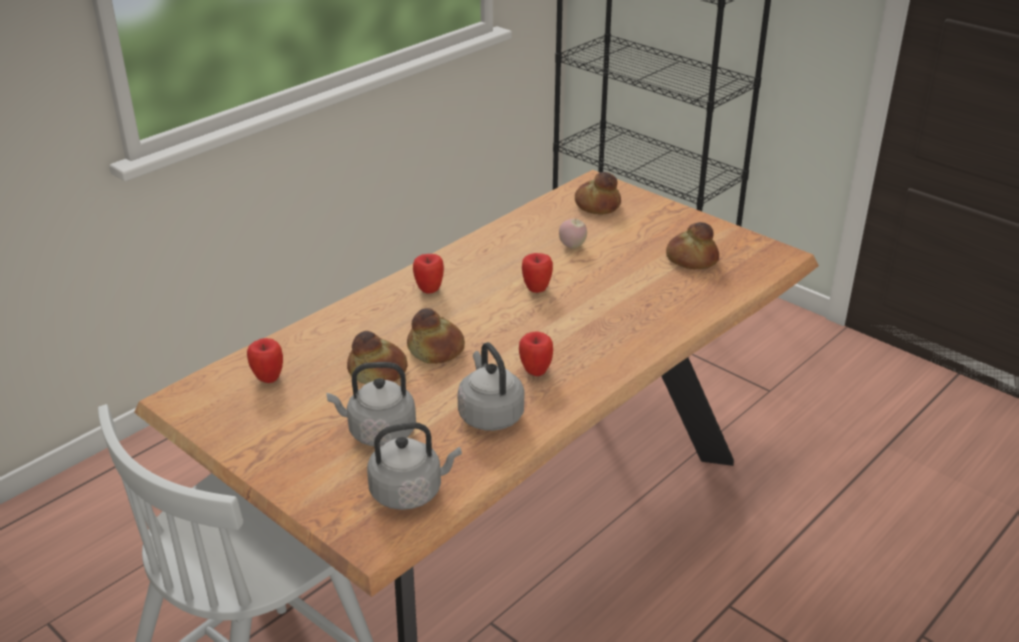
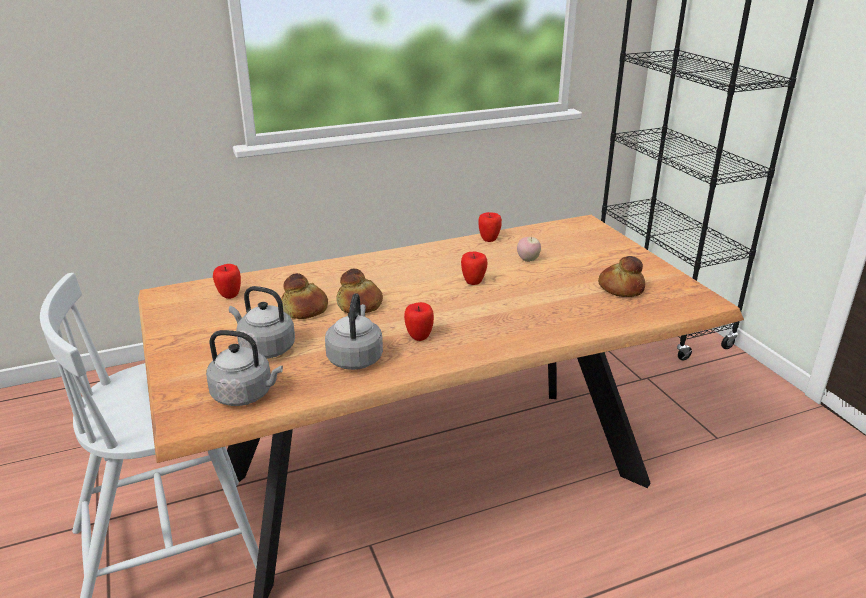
camera: 25 degrees right, 5 degrees down
apple [413,254,444,294] -> apple moved to [478,212,502,242]
bread [575,172,621,214] -> none

